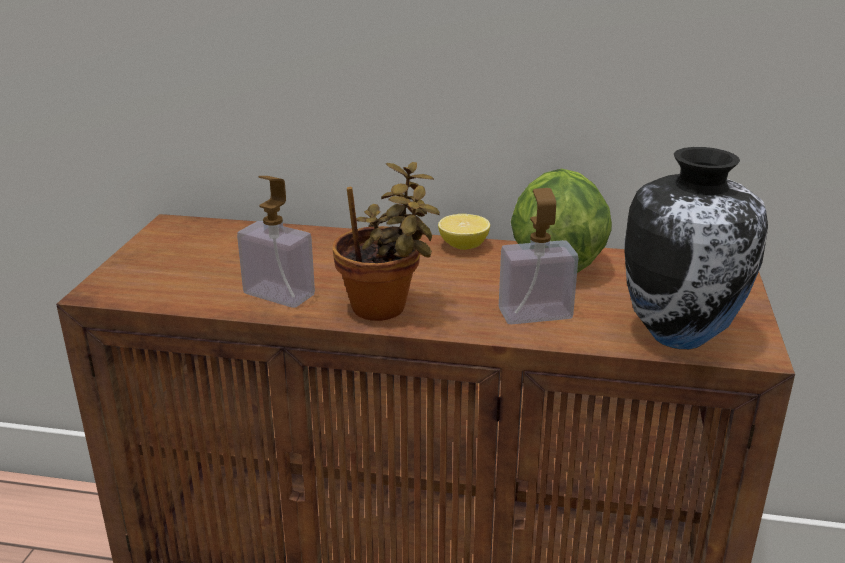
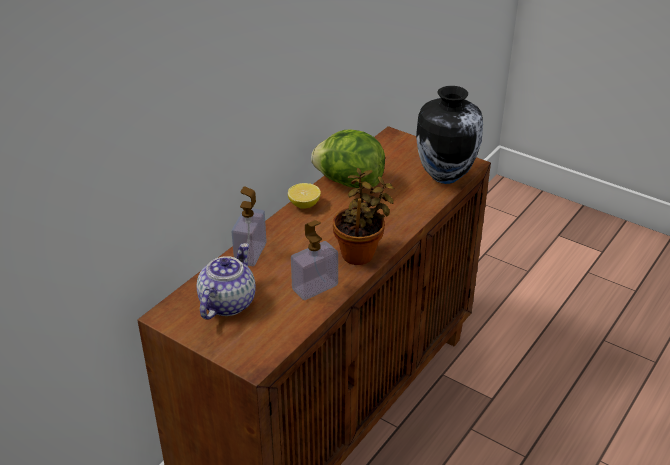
camera: 65 degrees left, 10 degrees up
soap dispenser [499,188,578,324] -> soap dispenser moved to [232,186,266,266]
none -> teapot [197,243,256,320]

